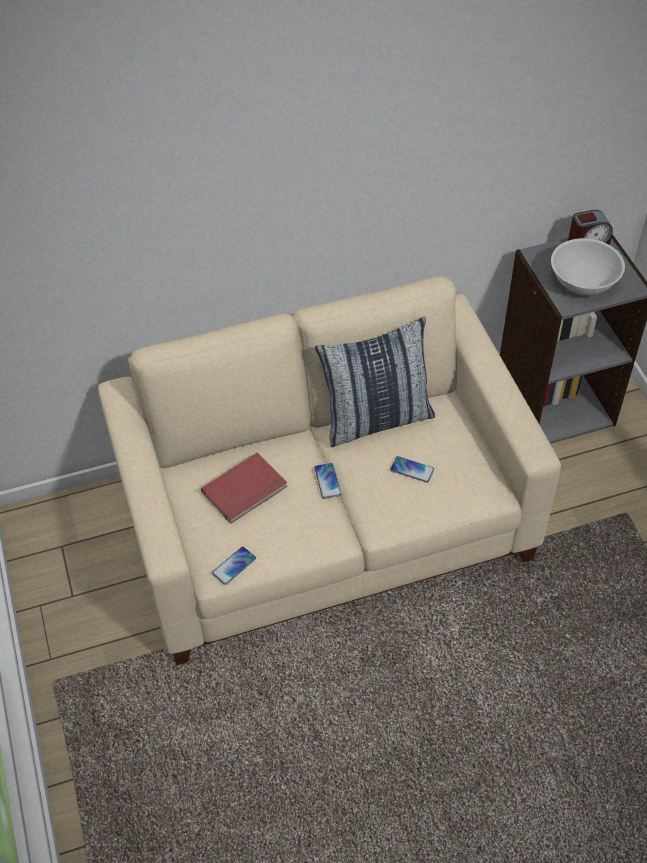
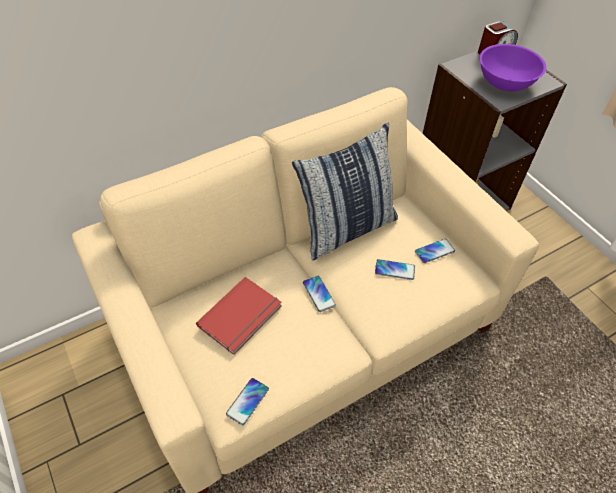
camera: 15 degrees left, 0 degrees up
white bowl [551,238,625,295] -> purple bowl [479,44,546,91]
none -> phone [415,239,455,263]

